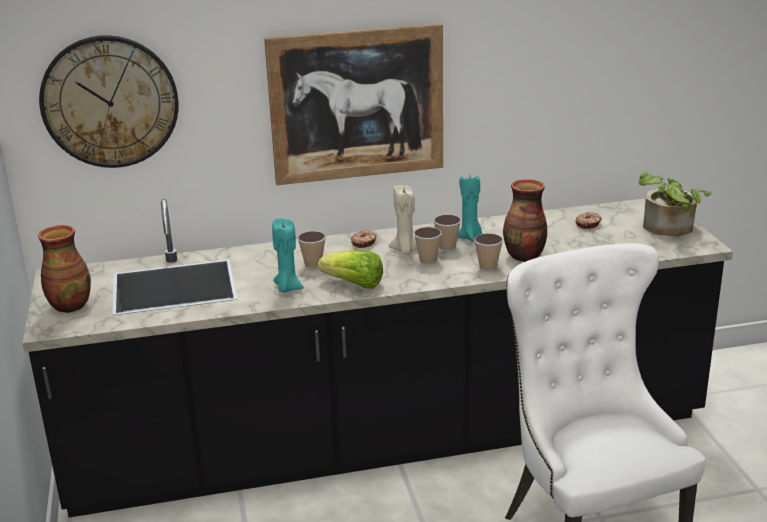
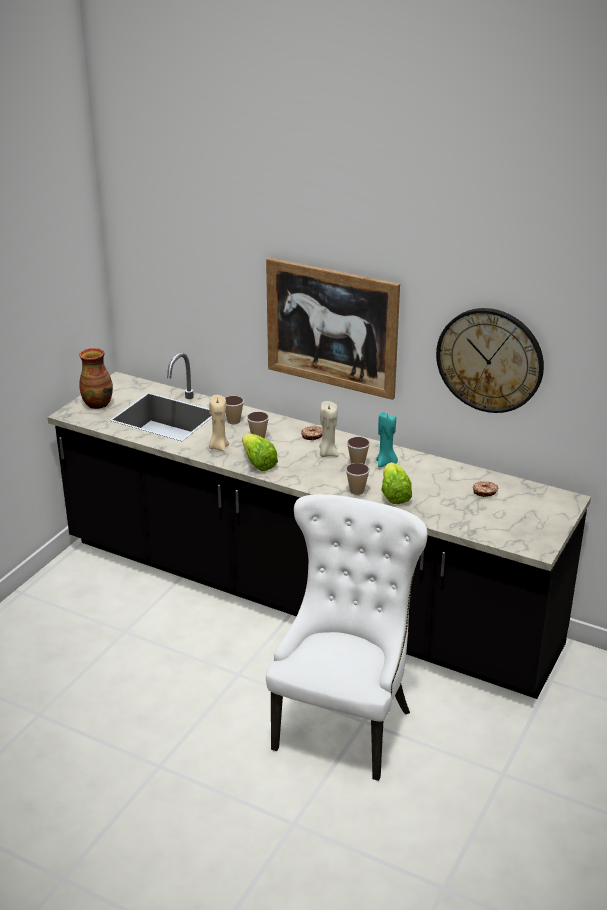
camera: 40 degrees right, 5 degrees up
wall clock [39,35,179,168] -> wall clock moved to [436,308,544,413]
turquoise candle [272,218,304,293] -> beige candle [209,395,229,451]
cup [414,227,442,264] -> cup moved to [225,396,244,424]
vase [503,179,547,262] -> lettuce [381,462,412,504]
potted plant [638,172,712,237] -> none

